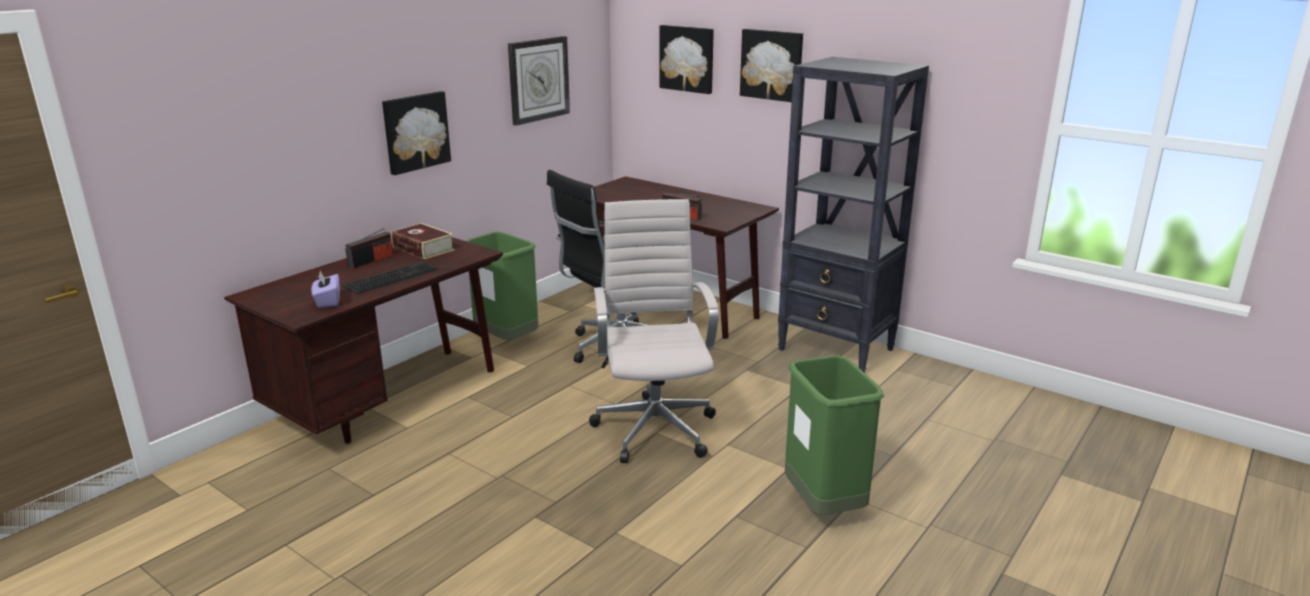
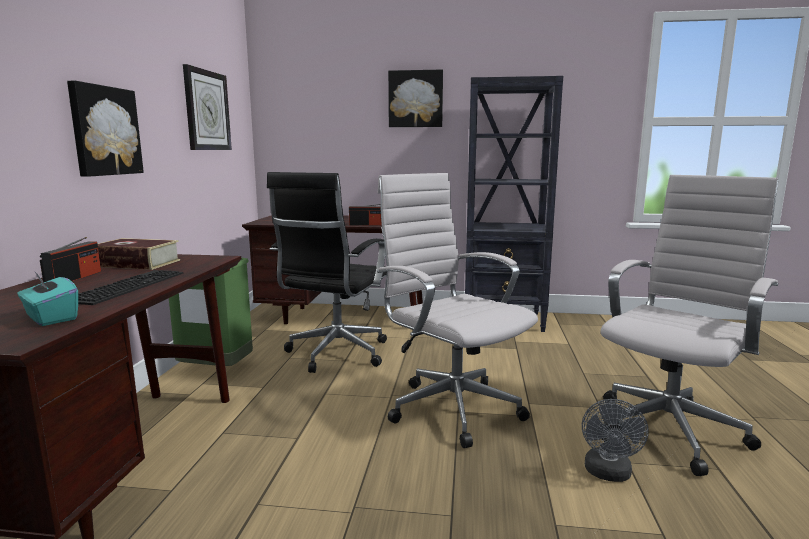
camera: 30 degrees left, 10 degrees down
purple tissue box [312,271,340,308] -> turquoise tissue box [17,271,78,326]
picture [659,25,714,94] -> none
green trash can [785,355,884,515] -> white office chair [601,175,778,476]
none -> grey fan [582,399,649,482]

